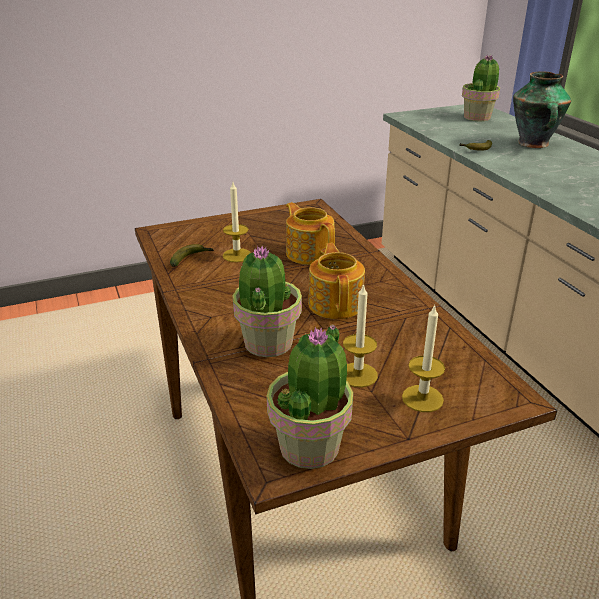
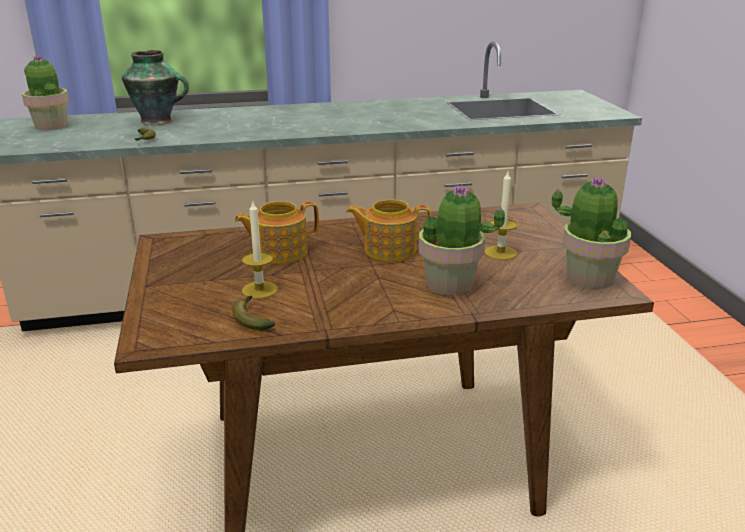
camera: 80 degrees left, 5 degrees down
candle [402,304,445,412] -> none

